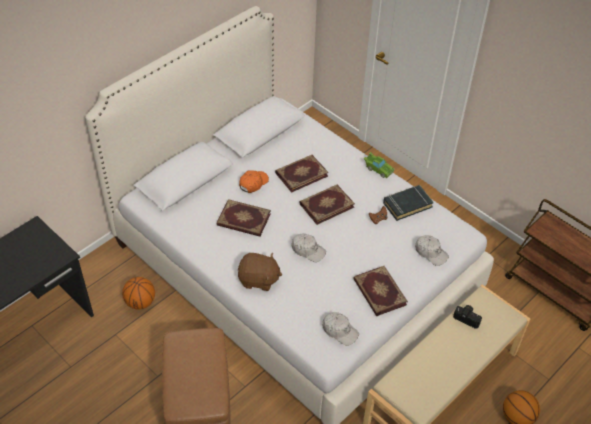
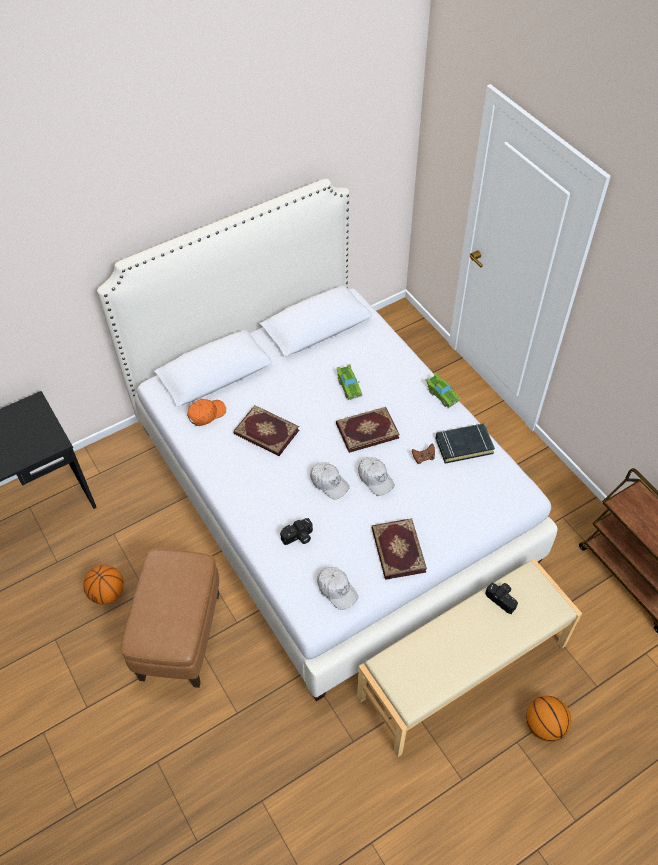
camera: 15 degrees right, 5 degrees up
basketball [122,277,155,310] -> basketball moved to [83,565,124,604]
brown plush toy [238,253,282,291] -> none
orange cap [239,170,269,193] -> orange cap moved to [187,399,226,426]
book [275,155,329,193] -> green toy car [337,364,363,400]
white cap [415,235,449,266] -> white cap moved to [358,457,395,496]
none -> camera [280,518,313,545]

